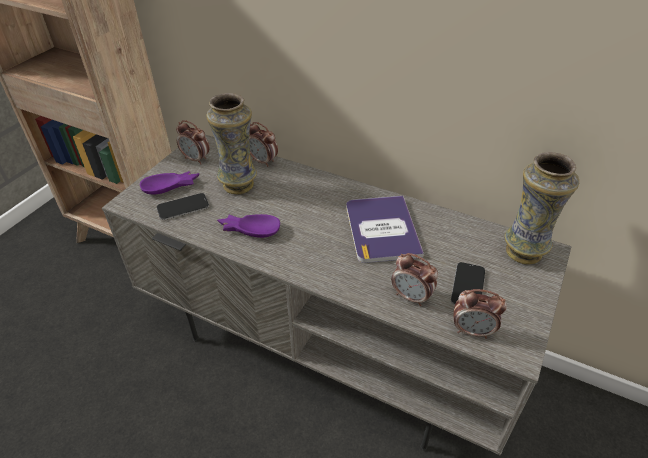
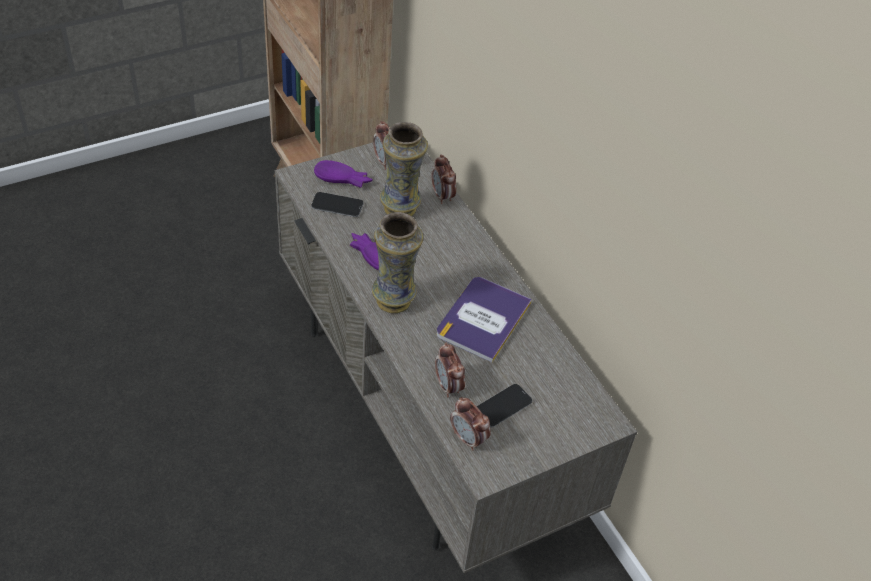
camera: 30 degrees right, 5 degrees up
vase [505,152,579,265] -> vase moved to [372,212,423,313]

